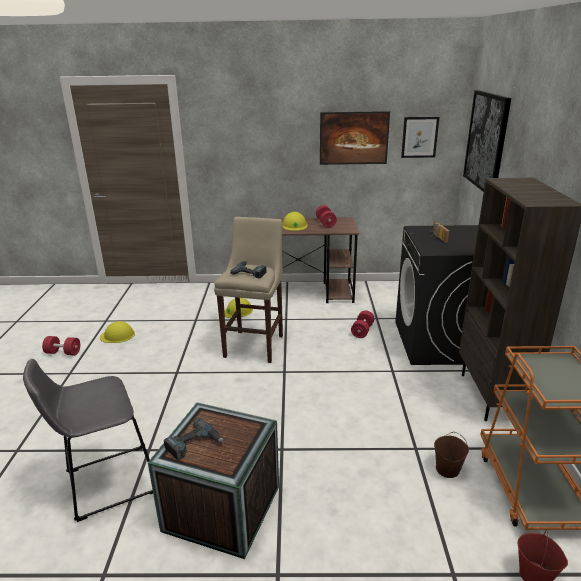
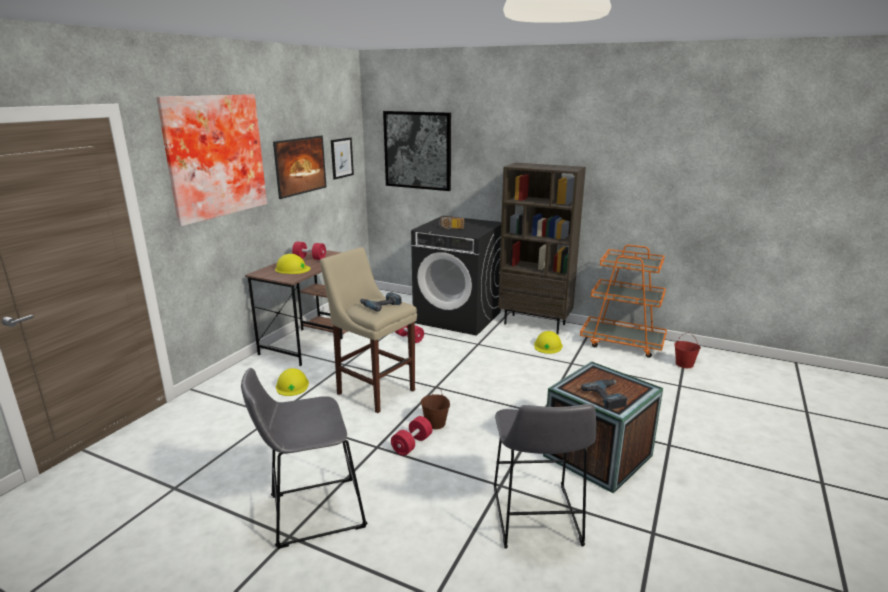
camera: 65 degrees left, 5 degrees down
red dumbbell [42,336,80,355] -> red dumbbell moved to [391,416,432,456]
yellow hard hat [100,321,135,343] -> yellow hard hat moved to [534,331,563,354]
brown bucket [434,432,469,478] -> brown bucket moved to [421,386,450,429]
none -> picture [156,94,267,226]
none -> grey stool [241,368,368,549]

